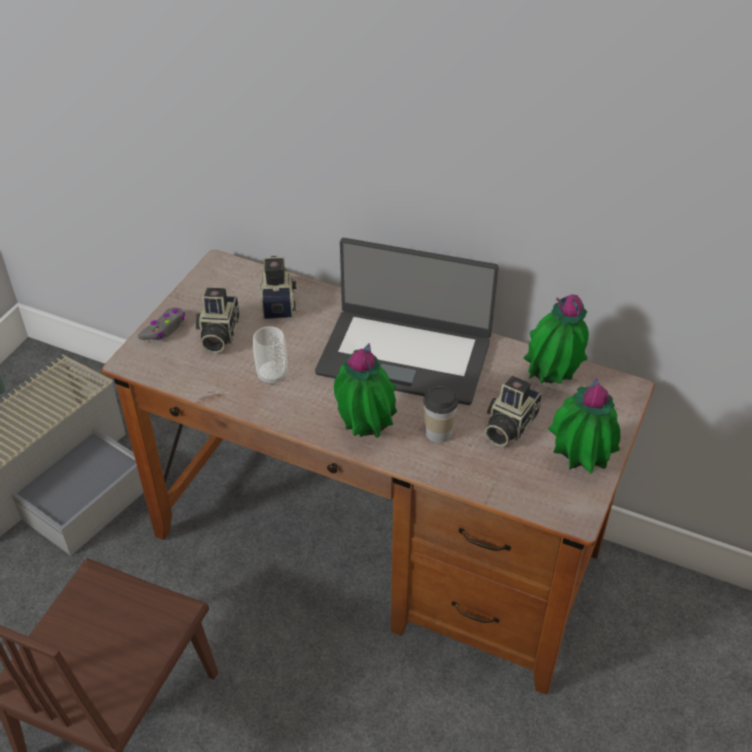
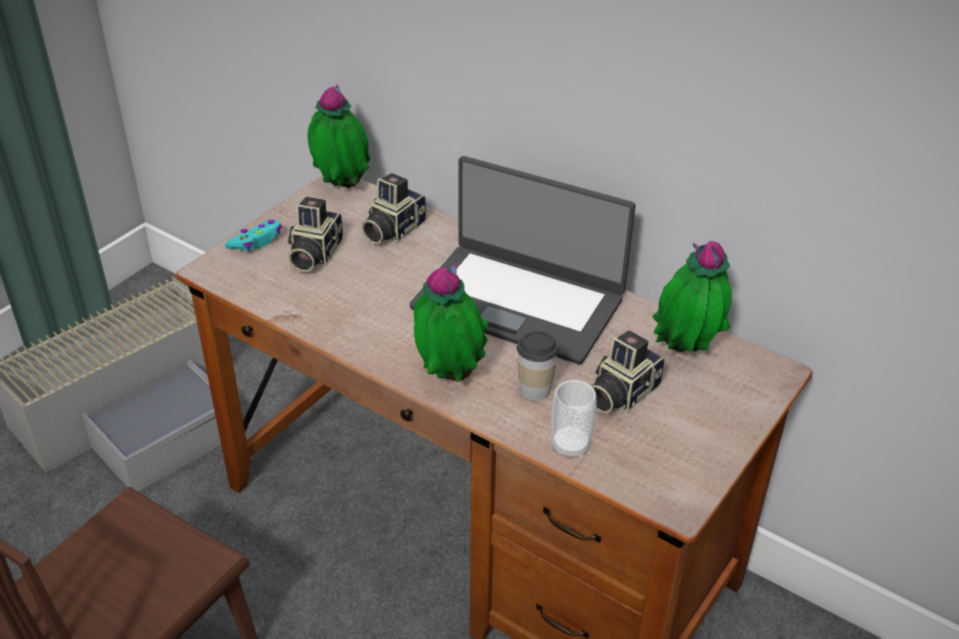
camera: 10 degrees right, 5 degrees down
grey game controller [138,307,185,340] -> turquoise game controller [225,220,282,251]
cup [253,326,287,385] -> cup moved to [551,380,596,459]
camera [261,256,297,319] -> camera turned 150 degrees counterclockwise [361,173,427,244]
potted plant [548,377,621,474] -> potted plant moved to [308,84,370,188]

